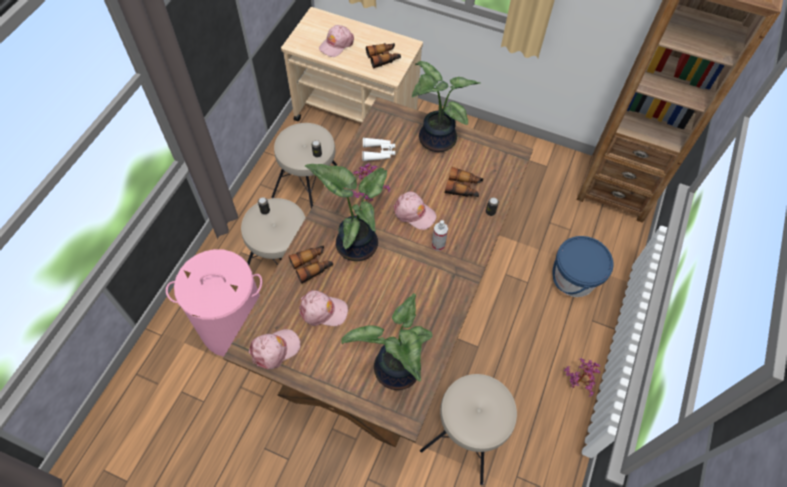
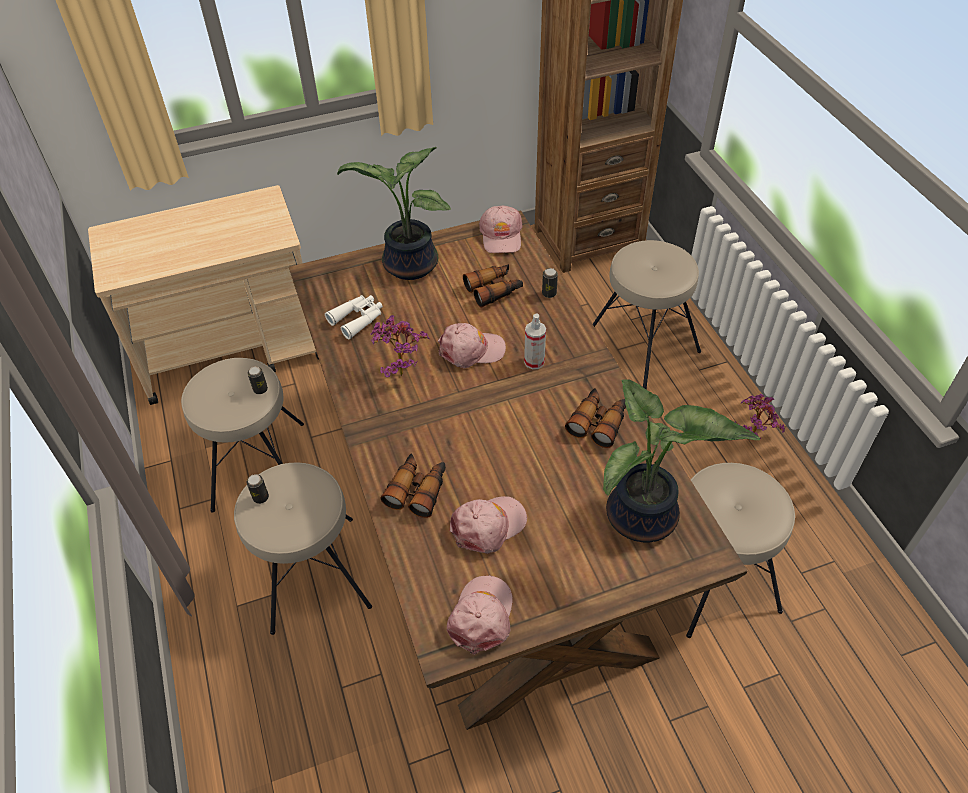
camera: 40 degrees left, 10 degrees down
pink laundry basket [166,249,262,357] -> none
potted plant [305,164,387,261] -> none
pink cap [319,25,354,57] -> pink cap moved to [479,206,523,253]
binoculars [366,43,401,68] -> binoculars moved to [565,388,626,448]
blue bucket [553,236,613,297] -> beige stool [593,240,701,390]

